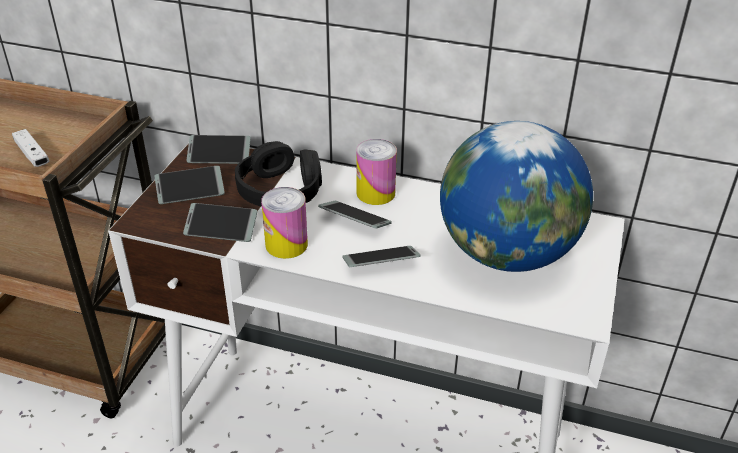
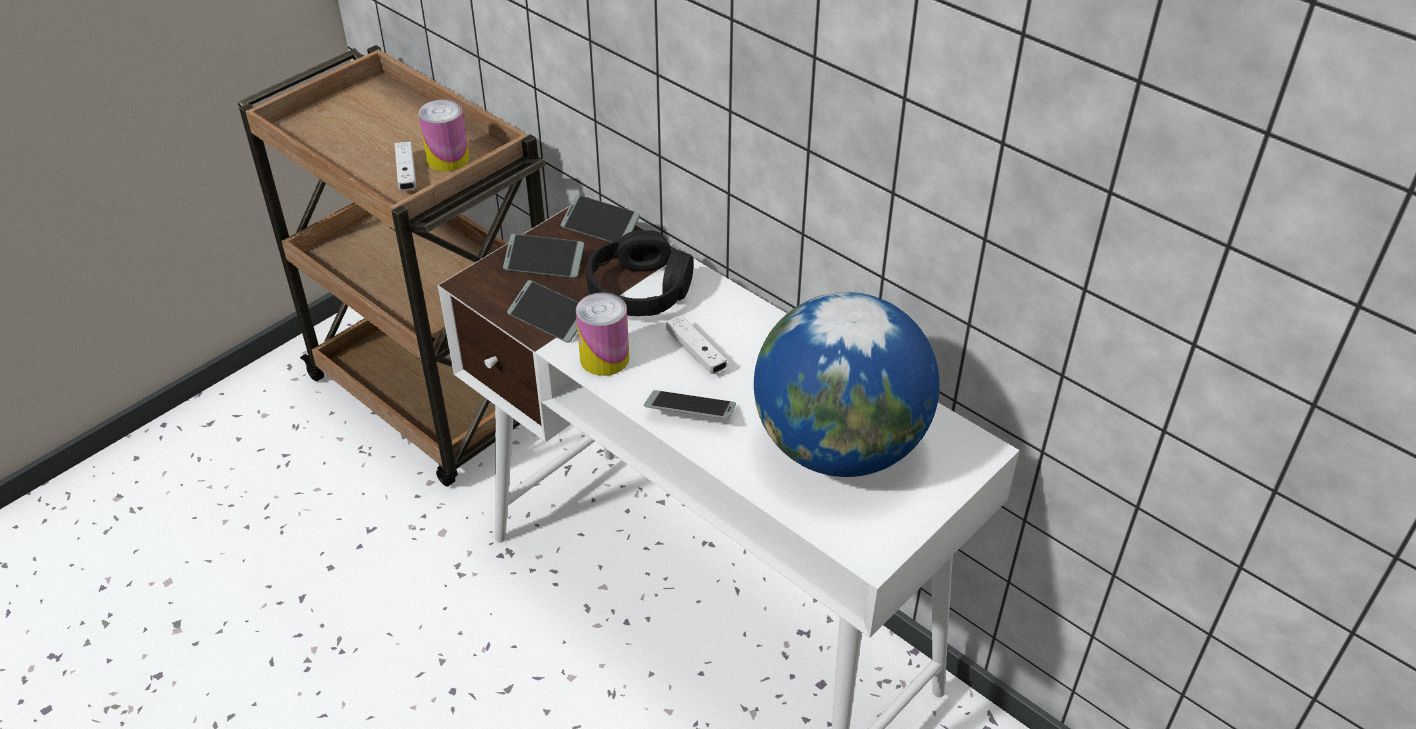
camera: 25 degrees right, 5 degrees up
phone [318,201,392,229] -> white game controller [666,315,727,374]
can [356,139,397,205] -> can moved to [418,100,469,172]

